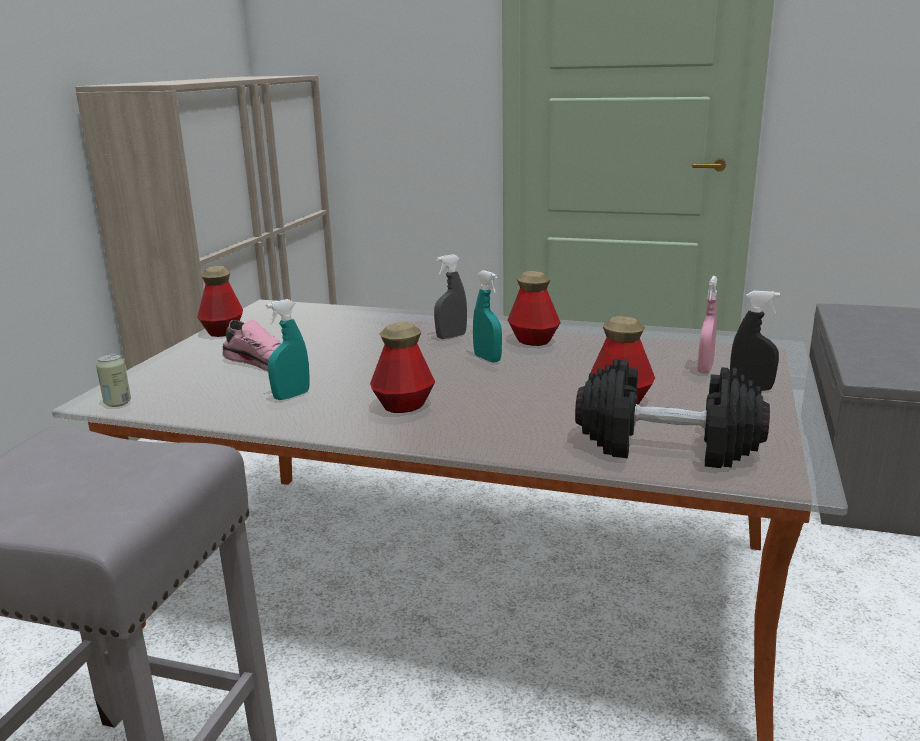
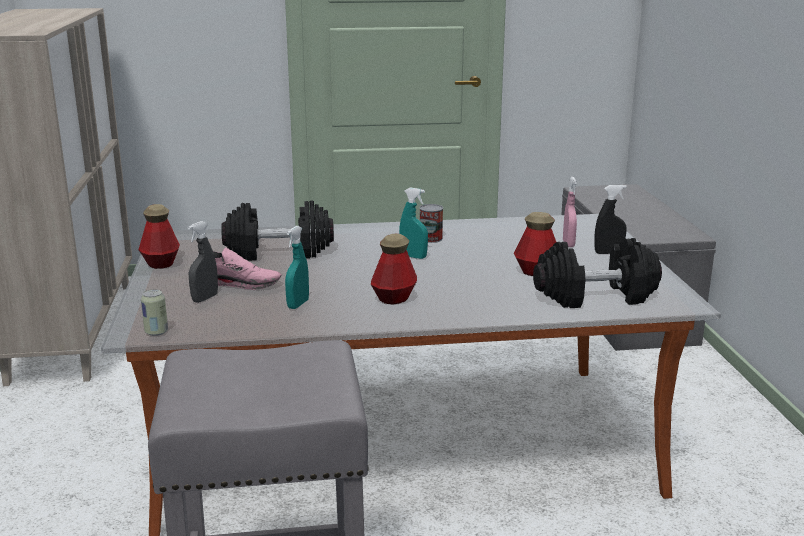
camera: 25 degrees left, 0 degrees up
grey spray bottle [434,254,467,339] -> grey spray bottle moved to [188,221,218,303]
bottle [508,271,561,346] -> can [419,204,443,243]
none -> black dumbbell [221,201,334,261]

